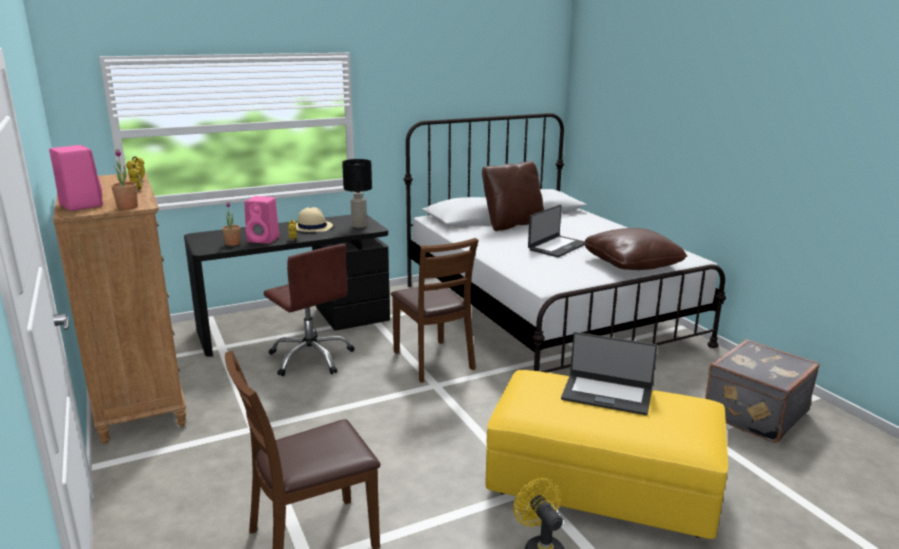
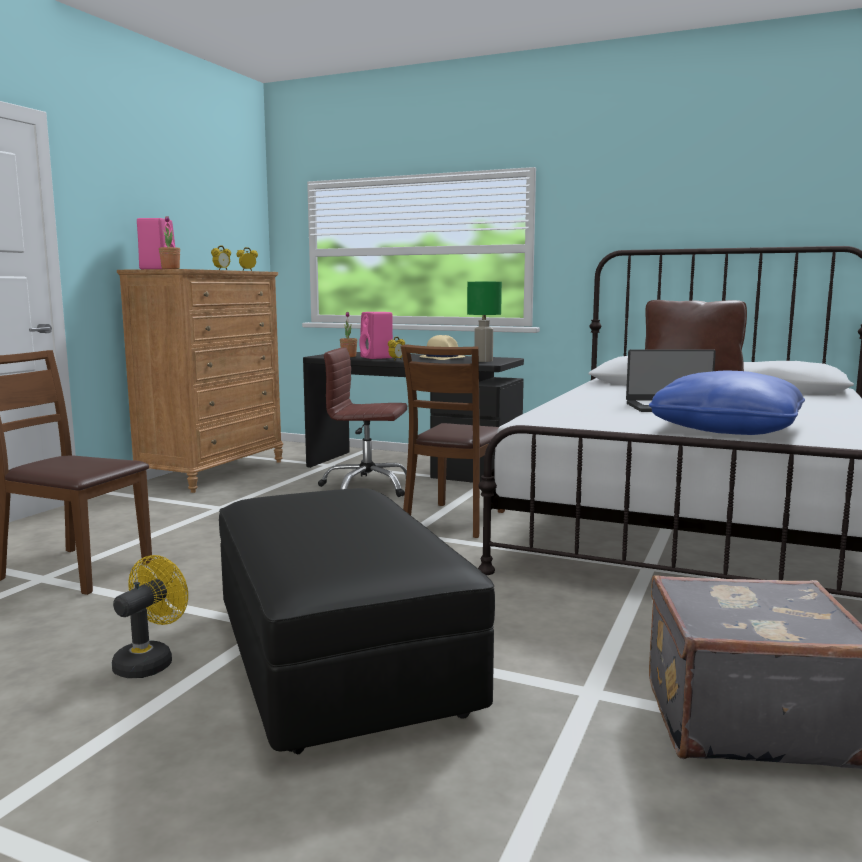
camera: 50 degrees right, 10 degrees down
brown office chair [264,244,355,376] -> brown office chair turned 90 degrees clockwise [318,347,407,497]
black table lamp [342,159,372,228] -> green table lamp [467,282,502,362]
yellow ottoman [485,370,728,539] -> black ottoman [219,488,495,754]
laptop [561,332,657,415] -> none
brown pillow [583,228,687,270] -> blue pillow [649,371,805,435]

